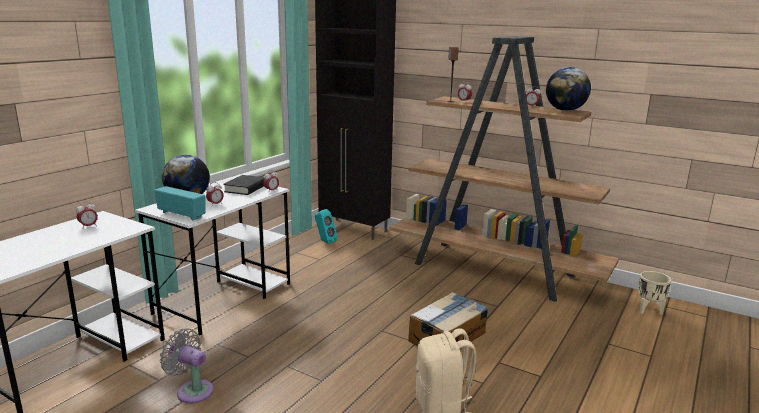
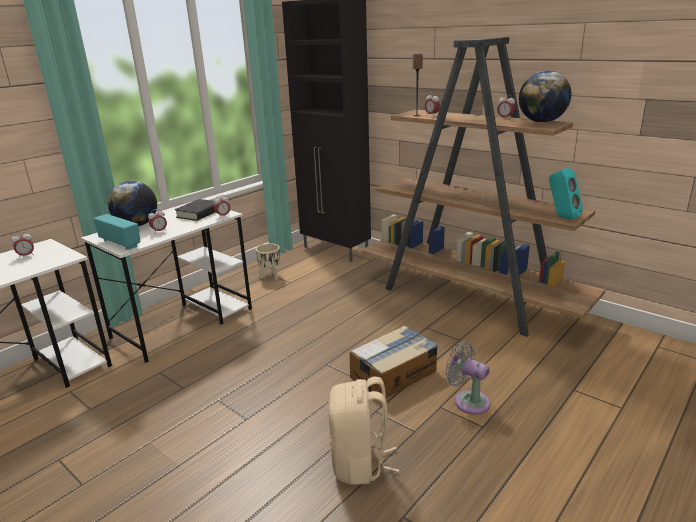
camera: 10 degrees right, 5 degrees up
grey fan [160,329,214,403] -> grey fan moved to [445,341,490,414]
turquoise speaker [315,209,337,244] -> turquoise speaker moved to [549,168,583,220]
beige planter [638,271,671,315] -> beige planter moved to [256,243,280,280]

